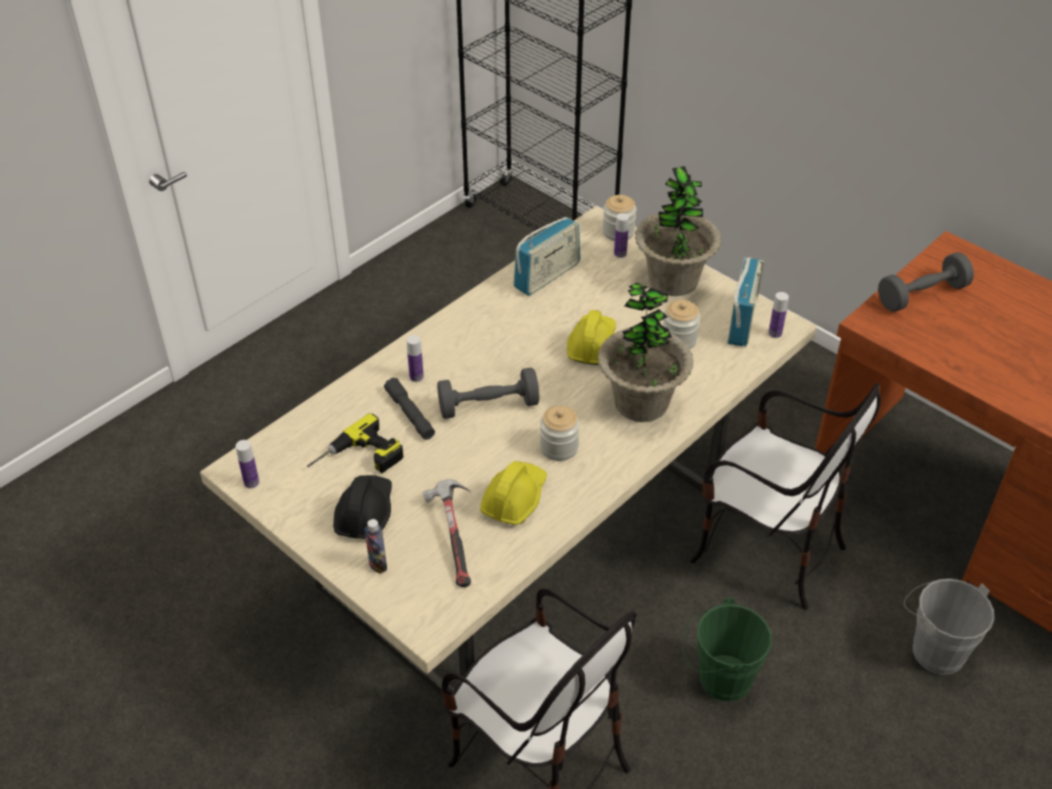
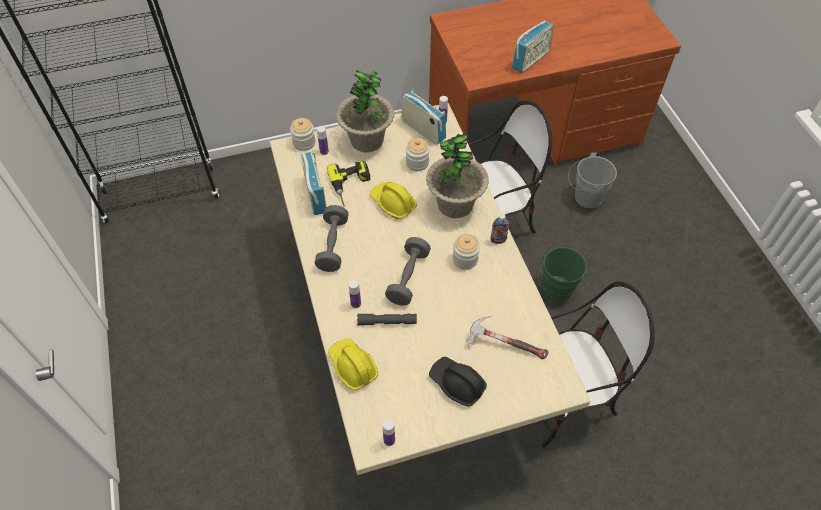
camera: 60 degrees left, 10 degrees up
power drill [307,413,403,473] -> power drill moved to [327,161,370,207]
bottle [364,519,387,574] -> bottle moved to [490,214,509,244]
yellow hard hat [480,461,547,525] -> yellow hard hat moved to [328,338,378,390]
grey dumbbell [878,253,974,312] -> grey dumbbell moved to [315,205,349,272]
none -> radio [512,21,554,73]

